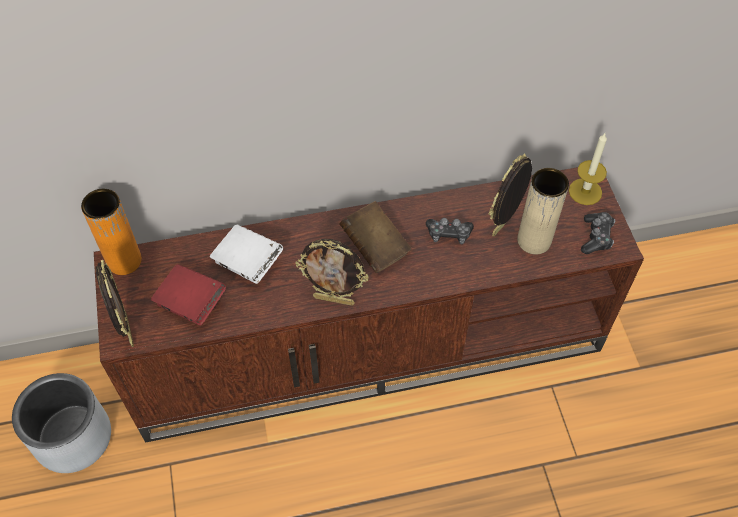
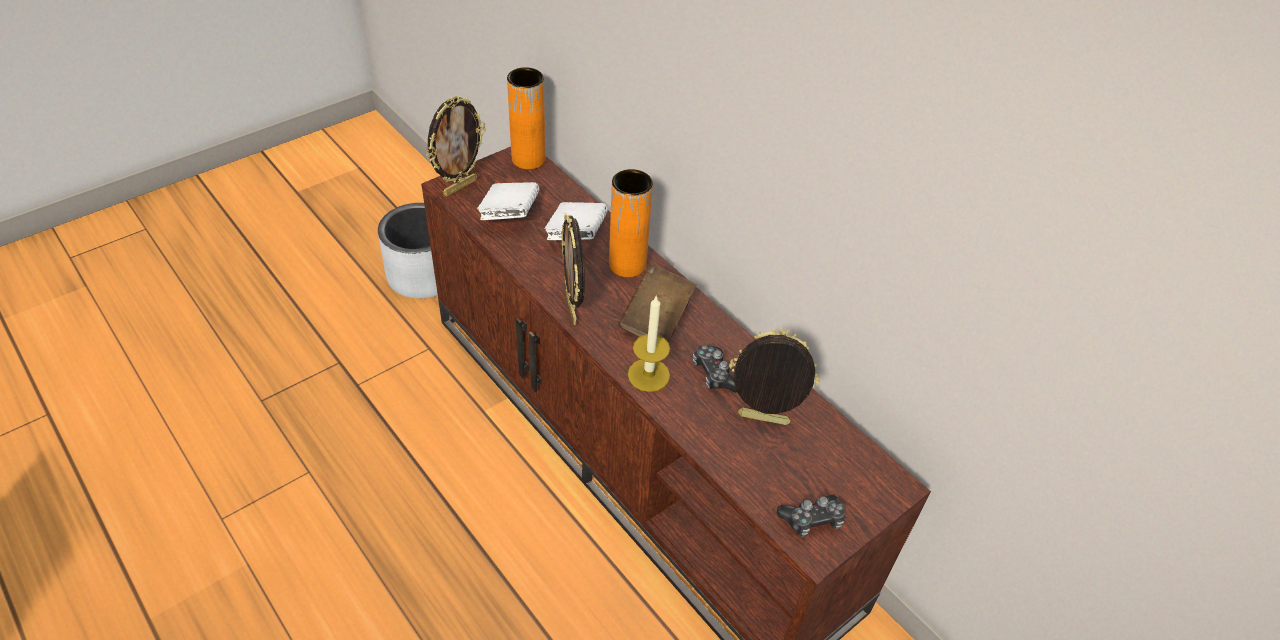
camera: 60 degrees right, 10 degrees down
red book [151,264,226,326] -> white book [477,182,540,220]
beige vase [517,168,569,255] -> none
candle [569,133,607,205] -> candle moved to [628,295,670,392]
none -> orange vase [609,169,653,278]

